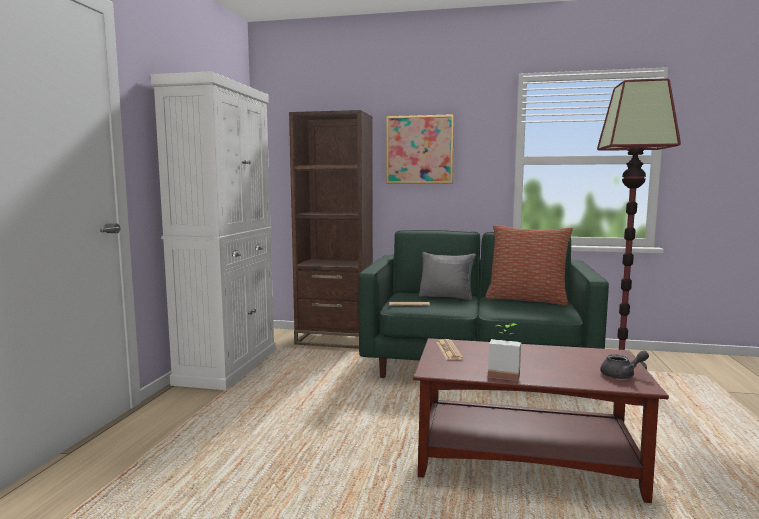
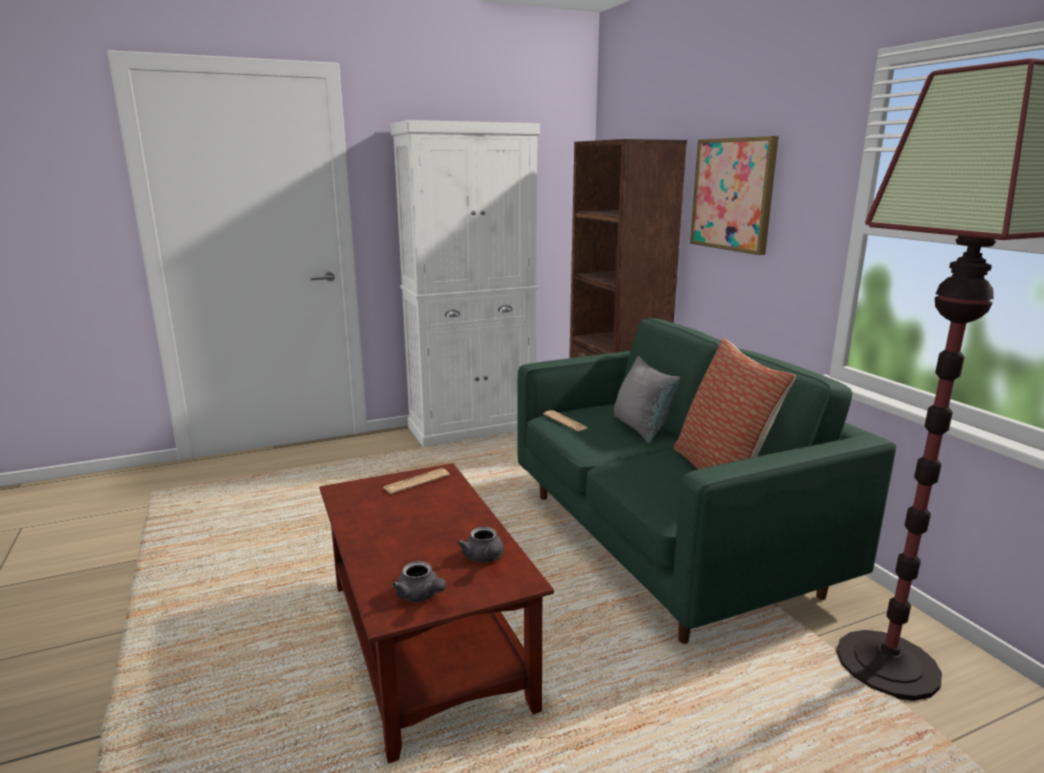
camera: 55 degrees right, 10 degrees up
potted plant [488,323,521,381] -> none
none -> grey teapot [457,527,504,562]

